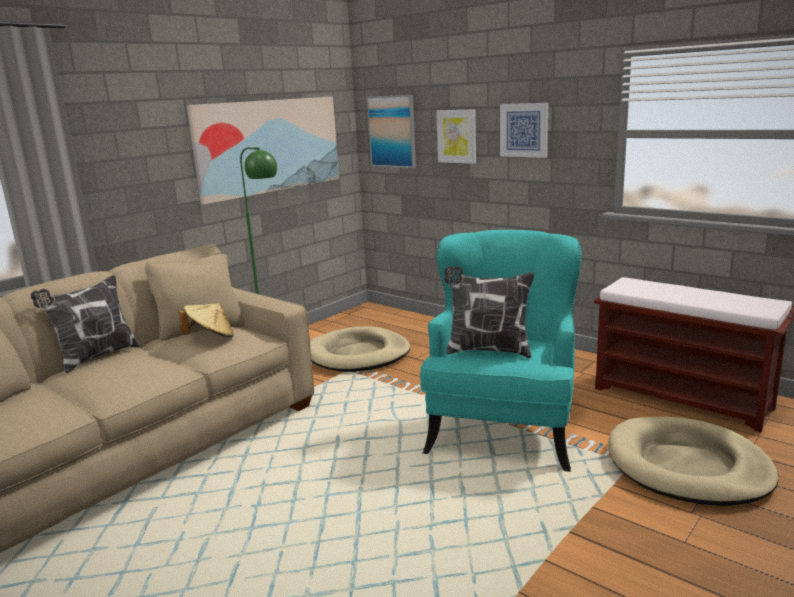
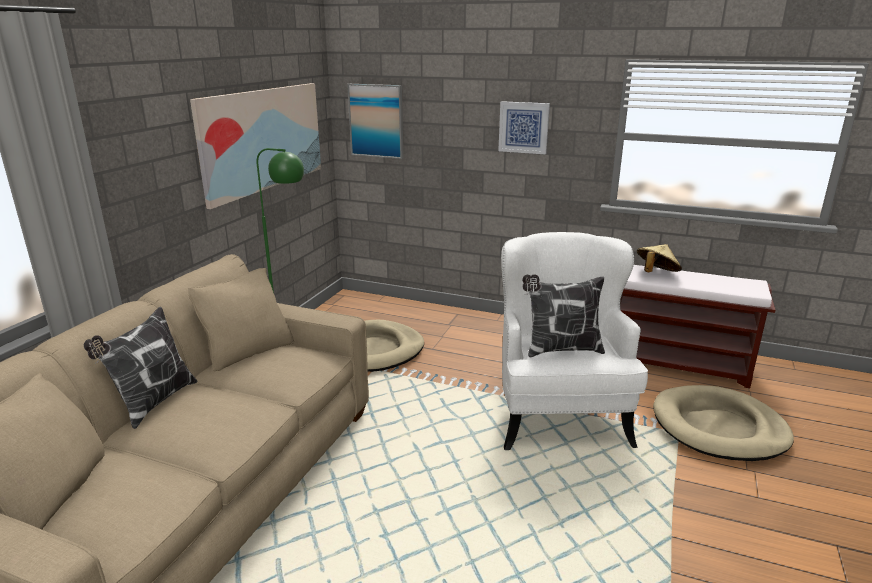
camera: 20 degrees left, 5 degrees up
beige hat [179,303,234,337] -> beige hat moved to [637,244,682,272]
turquoise armchair [420,230,582,472] -> white armchair [501,232,648,450]
picture [436,109,476,164] -> none

